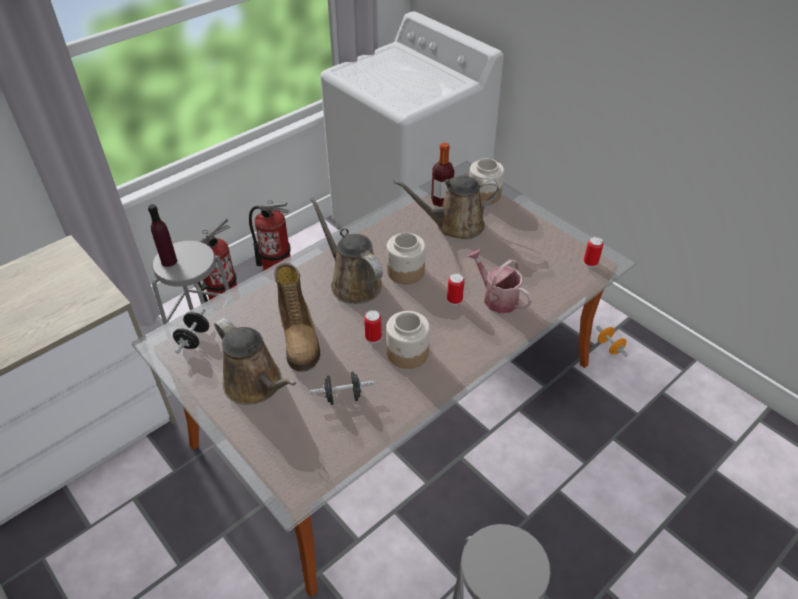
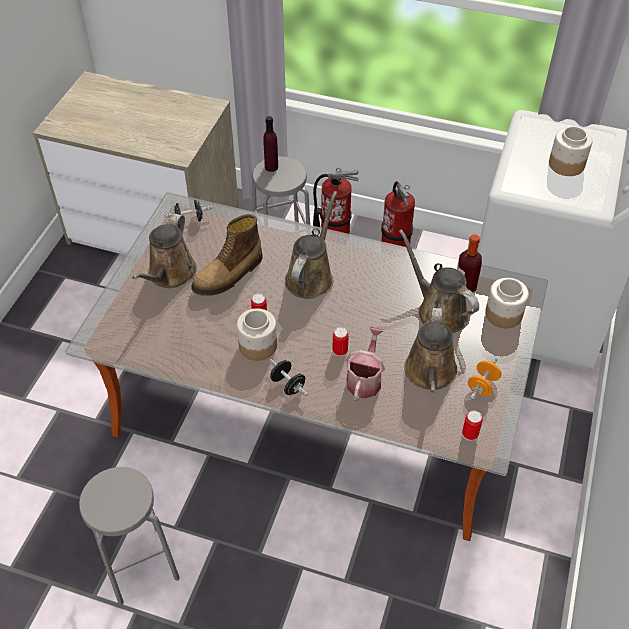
camera: 60 degrees right, 5 degrees up
black dumbbell [310,372,374,405] -> black dumbbell moved to [269,359,308,397]
jar [387,233,426,284] -> jar moved to [549,126,593,176]
orange dumbbell [596,326,628,357] -> orange dumbbell moved to [468,358,501,400]
none -> brown watering can [404,308,457,393]

